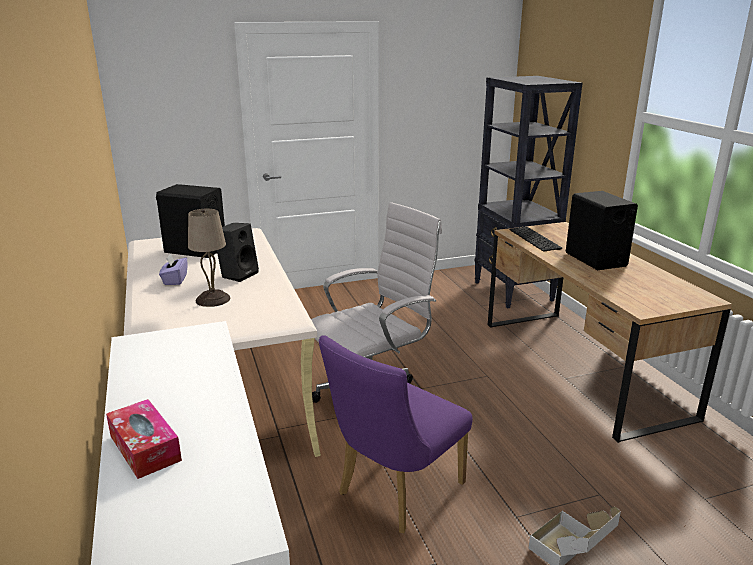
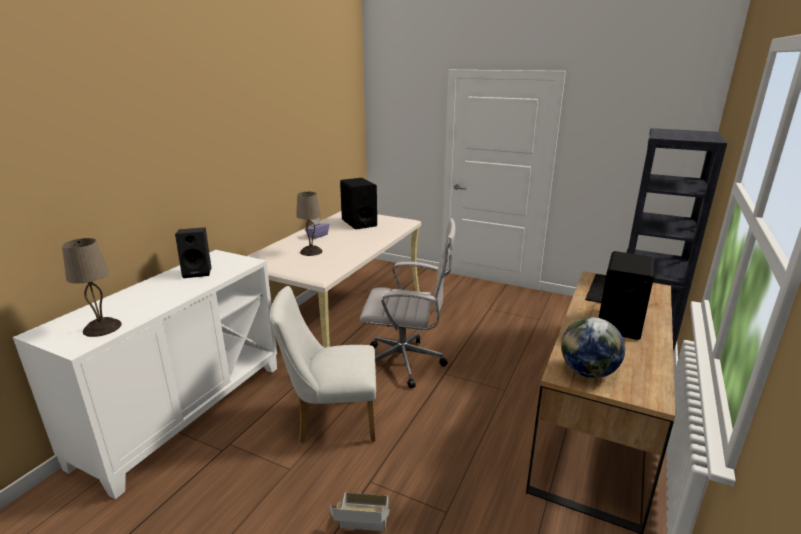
camera: 45 degrees right, 0 degrees up
tissue box [106,399,182,479] -> none
black speaker [217,223,259,282] -> black speaker moved to [175,227,211,278]
purple chair [319,335,473,533] -> white chair [270,286,376,443]
none -> beige table lamp [62,238,122,337]
none -> globe [561,317,625,378]

